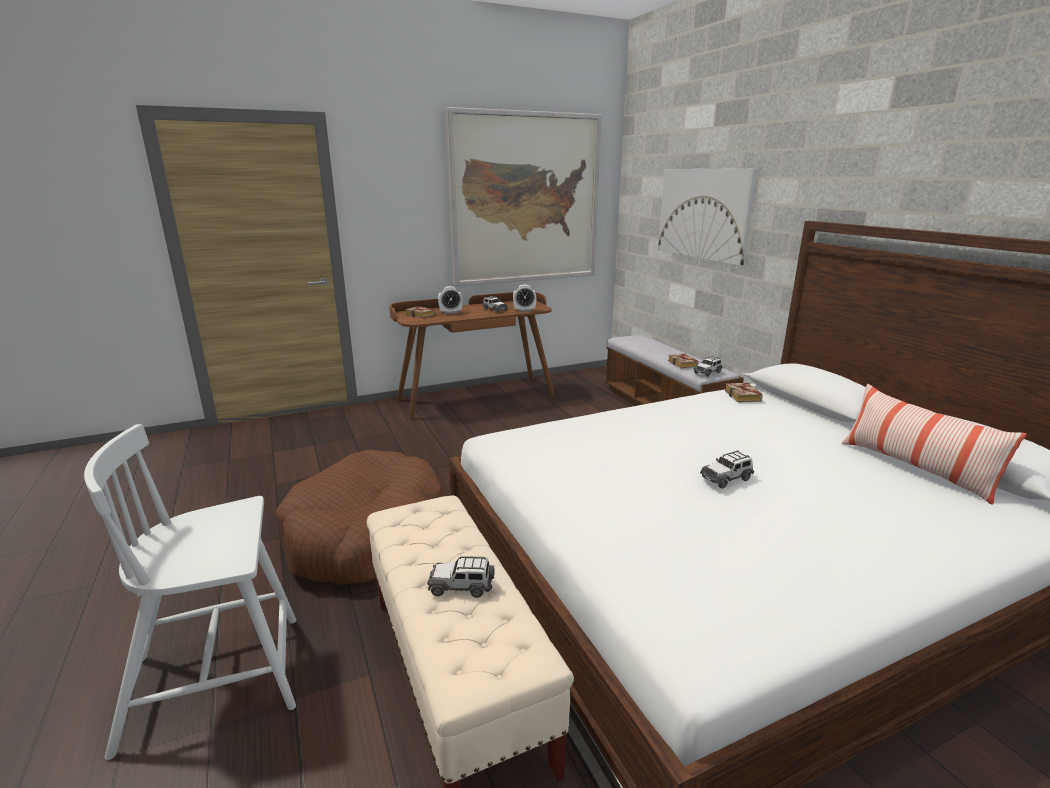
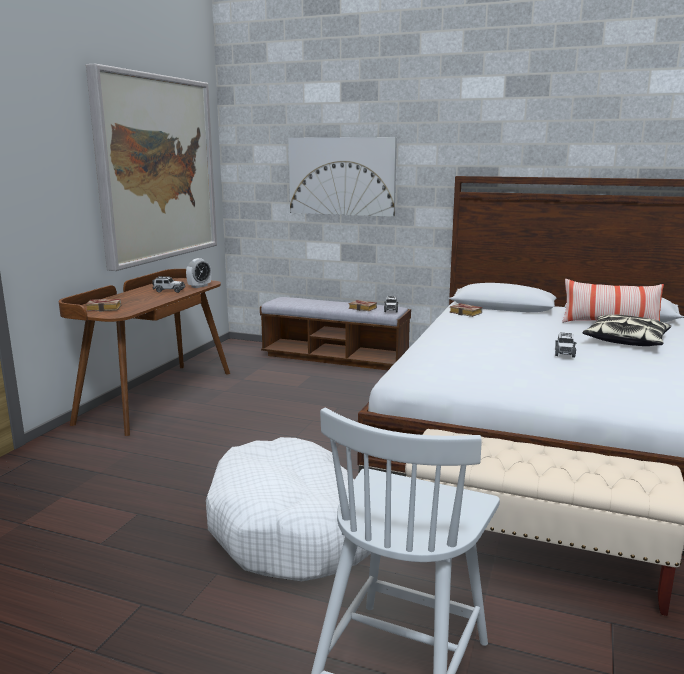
camera: 45 degrees left, 5 degrees down
brown dog bed [276,449,442,585] -> white dog bed [206,437,371,581]
toy car [427,556,495,598] -> none
alarm clock [438,286,463,314] -> none
none -> pillow [583,314,671,346]

